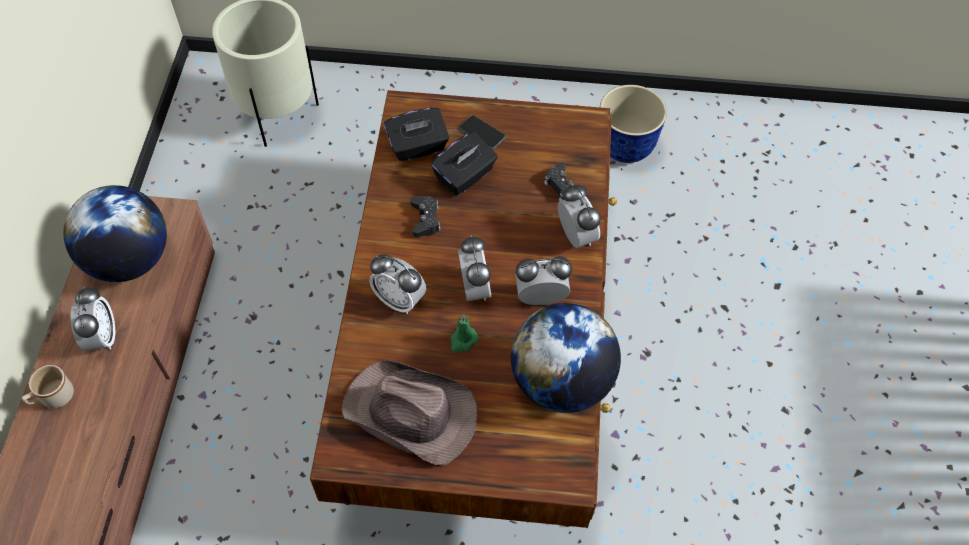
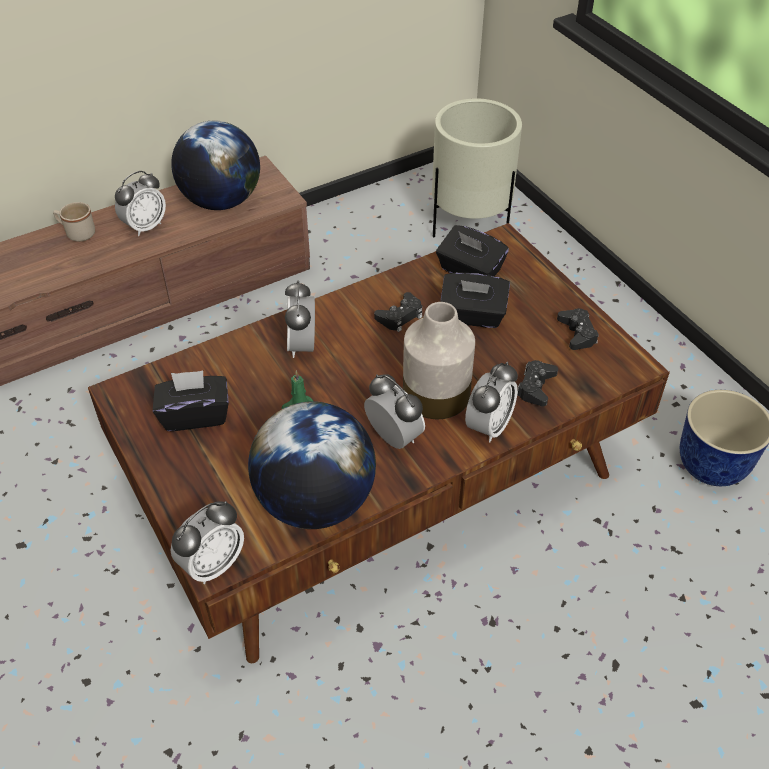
camera: 55 degrees right, 10 degrees down
brown hat [341,360,477,465] -> black tissue box [153,371,229,431]
alarm clock [458,235,491,301] -> alarm clock moved to [171,501,244,584]
phone [460,115,506,149] -> none
none -> beige vase [403,302,475,419]
none -> black game controller [557,308,599,350]

